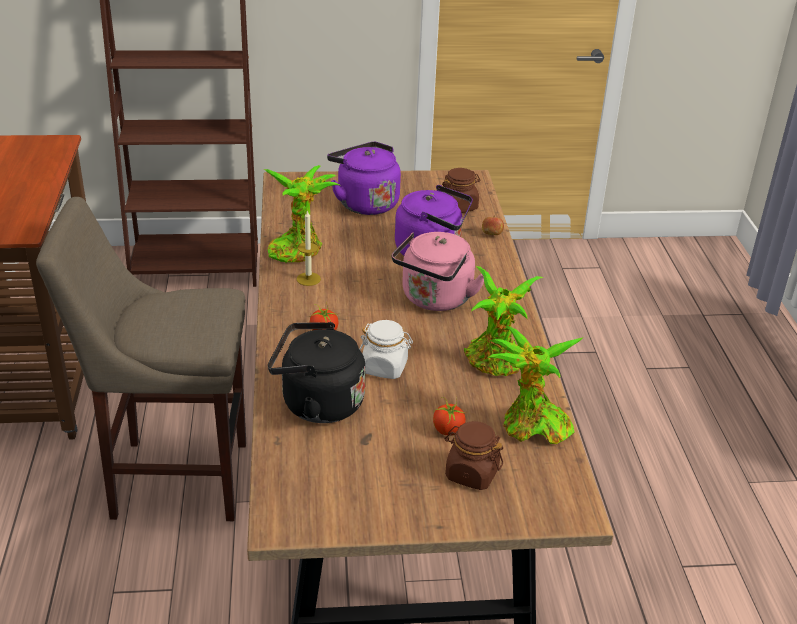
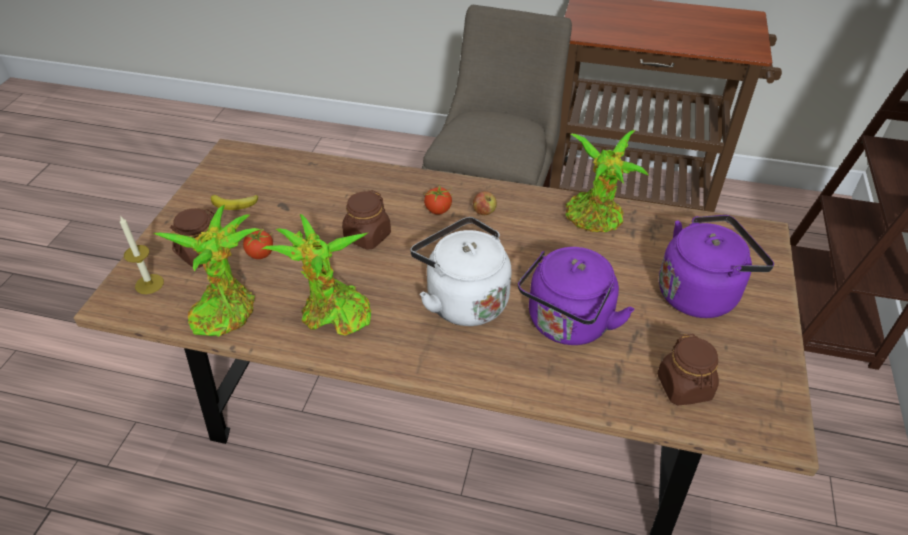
camera: 110 degrees right, 10 degrees up
black kettle [268,322,365,423] -> none
candle [297,210,321,286] -> candle moved to [120,215,164,294]
white jar [360,320,413,379] -> brown jar [342,190,391,250]
pink kettle [392,232,484,311] -> white kettle [410,217,511,326]
apple [482,215,504,235] -> apple moved to [473,191,497,215]
none -> banana [211,195,258,210]

